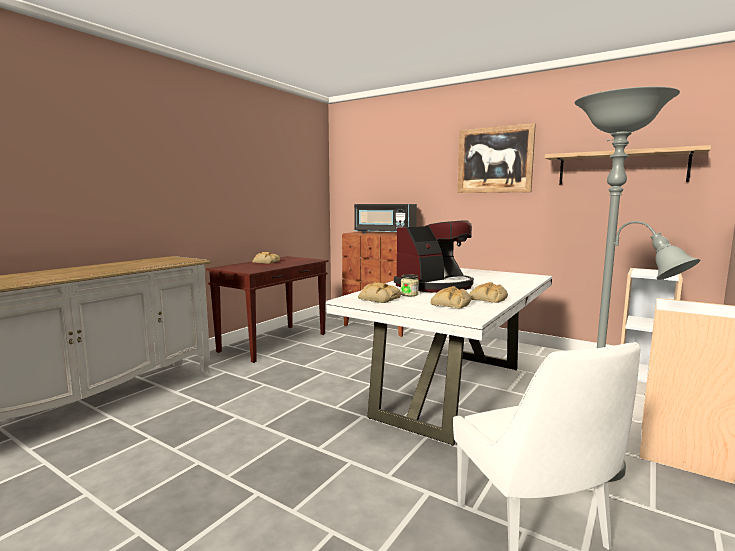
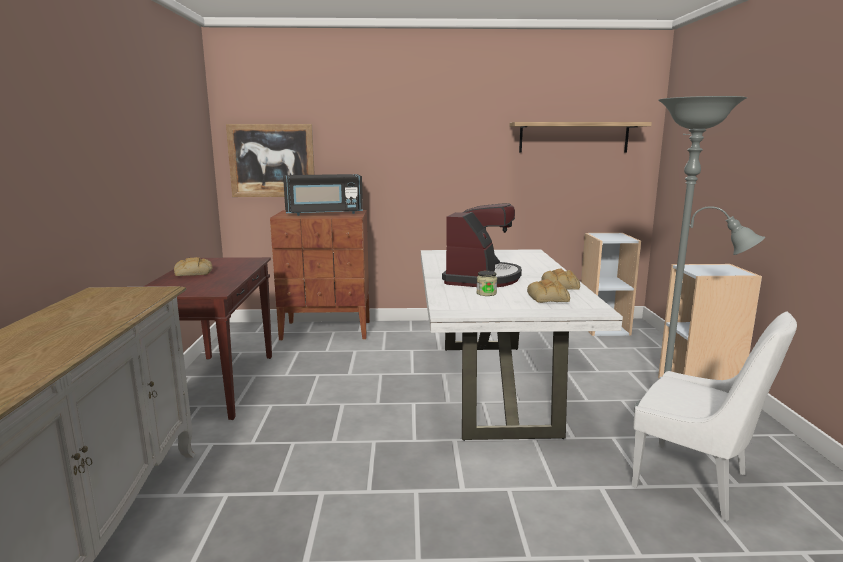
camera: 35 degrees left, 5 degrees up
bread [358,282,401,303] -> none
picture [458,123,536,193] -> picture moved to [226,124,315,197]

